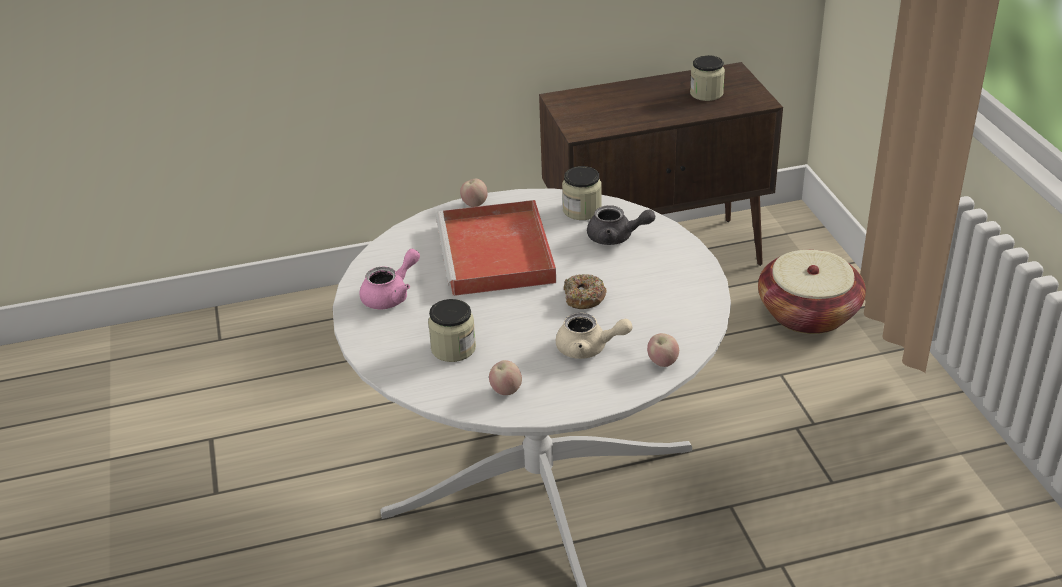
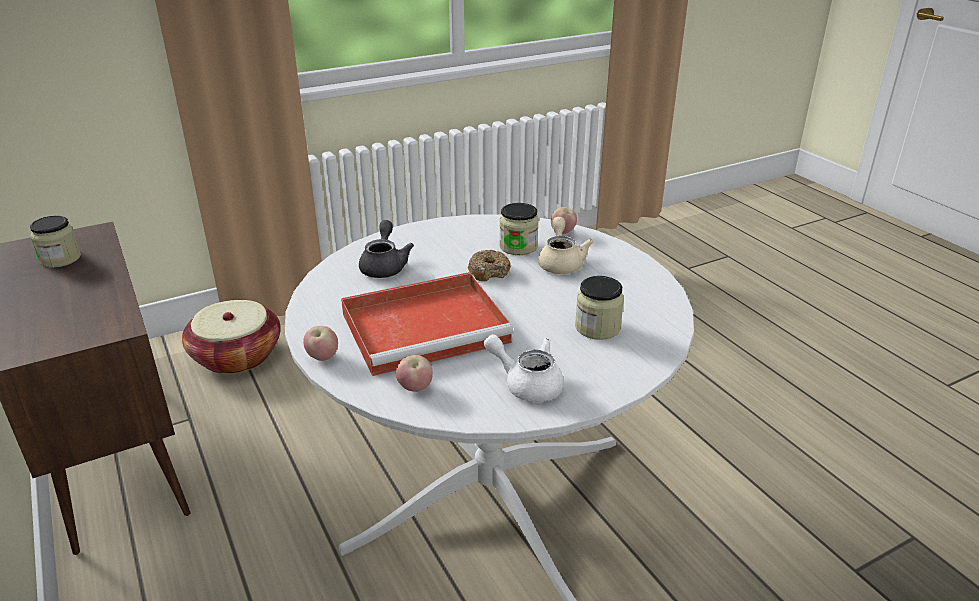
camera: 105 degrees left, 5 degrees down
pink teapot [359,249,420,309] -> white teapot [484,335,564,402]
apple [489,360,522,395] -> apple moved to [396,355,433,392]
jar [562,166,602,220] -> jar moved to [499,203,539,255]

